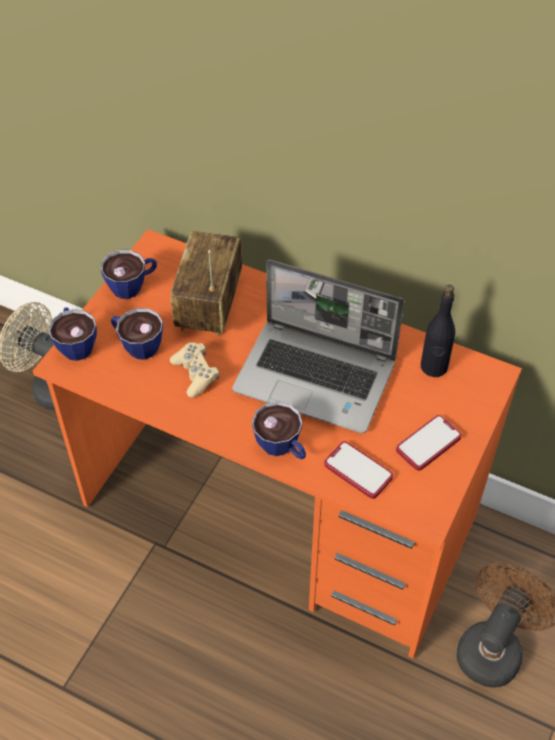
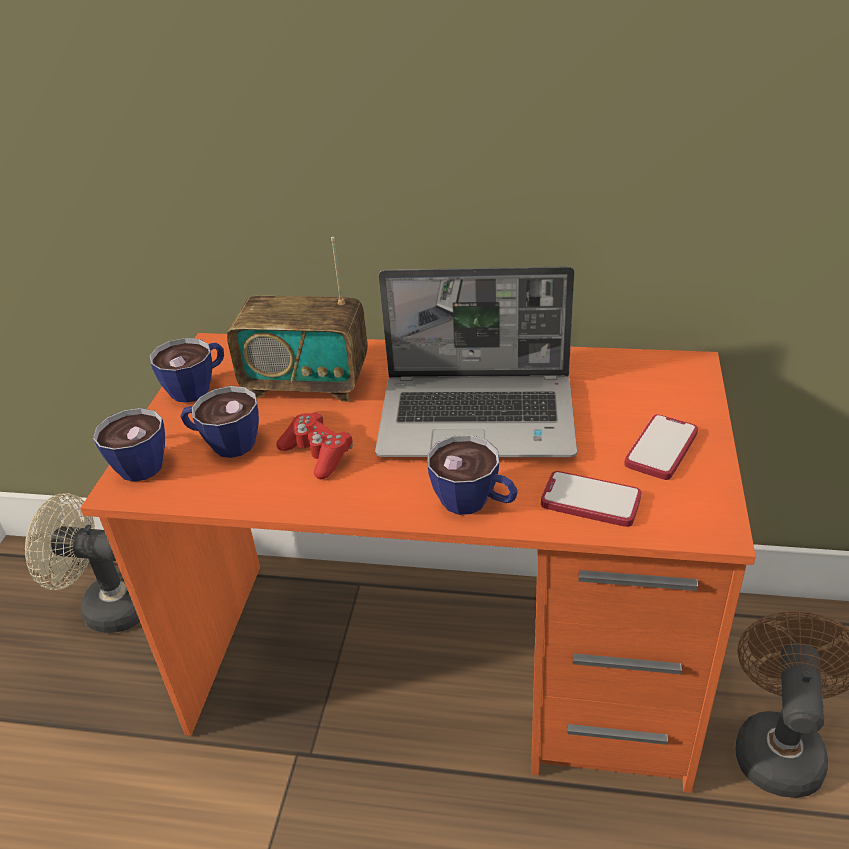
camera: 15 degrees left, 15 degrees down
radio [170,231,242,337] -> radio turned 75 degrees counterclockwise [227,237,368,402]
beige game controller [170,342,219,398] -> red game controller [276,412,353,479]
black bottle [421,285,455,377] -> none

